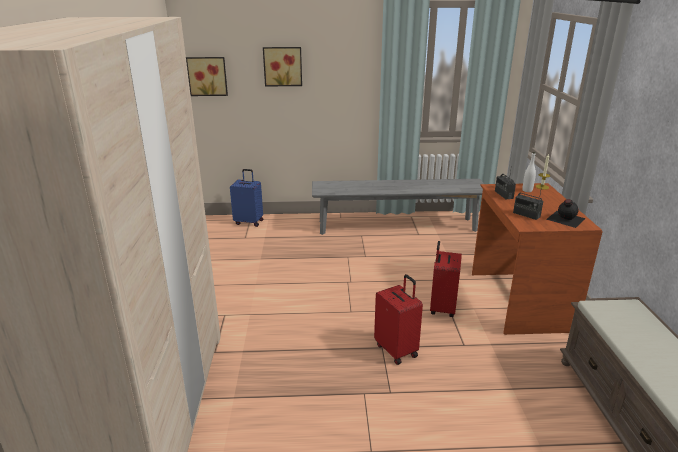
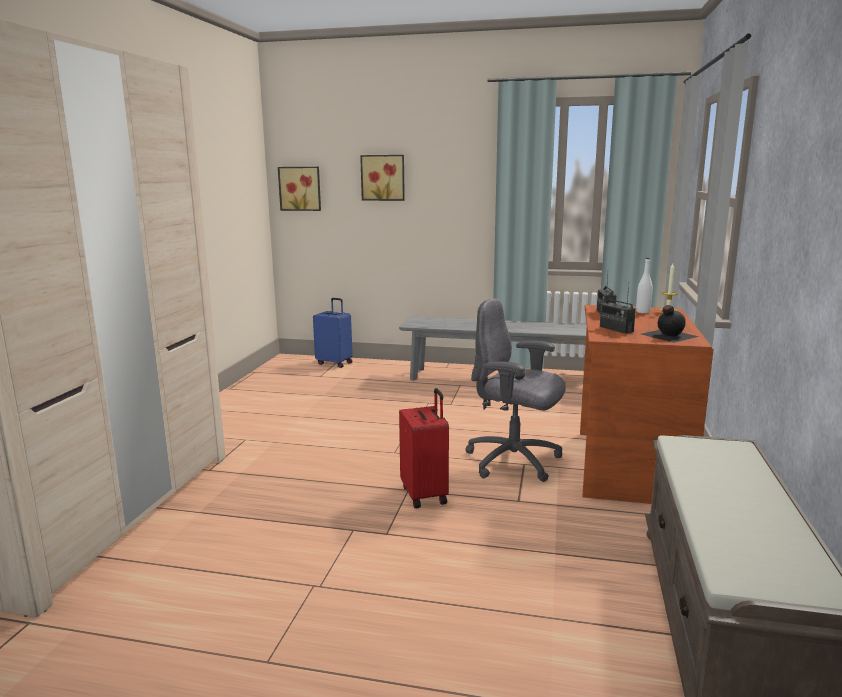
camera: 15 degrees right, 10 degrees down
red suitcase [430,241,462,317] -> grey office chair [465,299,566,482]

